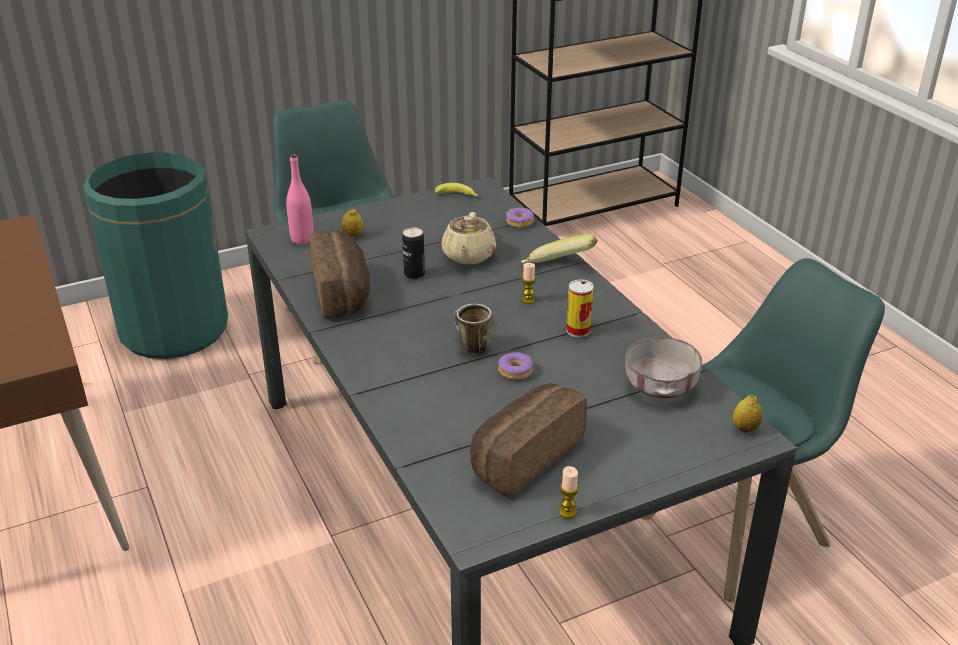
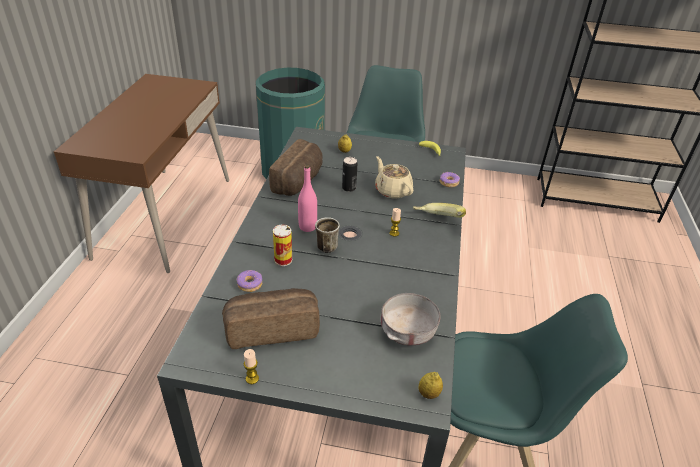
camera: 35 degrees right, 5 degrees up
pink bottle [286,154,314,244] -> pink bottle moved to [298,165,317,232]
beige teapot [442,212,496,264] -> beige teapot turned 105 degrees clockwise [375,156,413,199]
donut [498,352,533,380] -> donut moved to [237,270,262,292]
can [566,279,594,338] -> can moved to [273,224,292,266]

